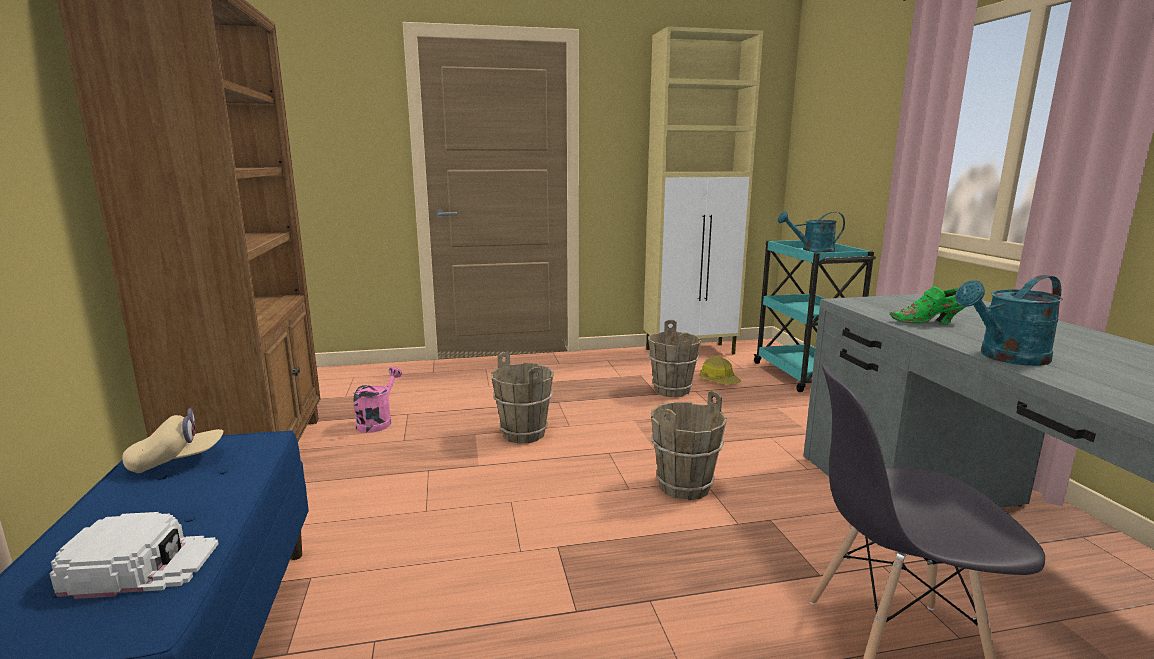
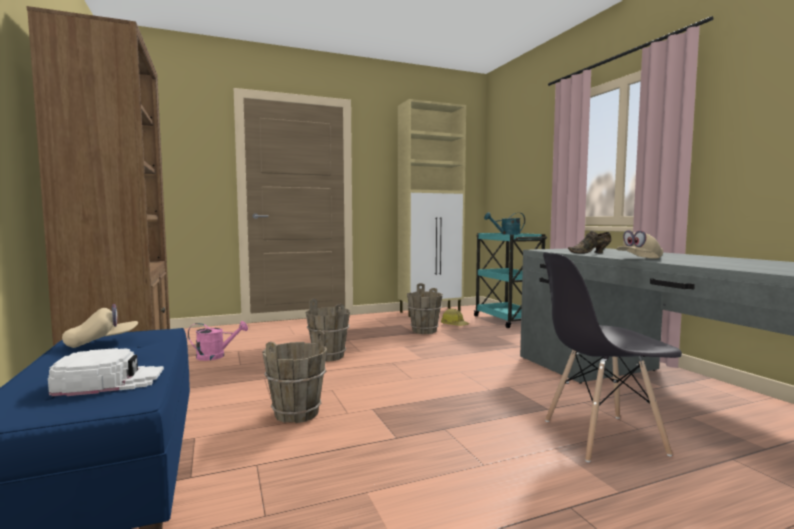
camera: 10 degrees left, 10 degrees down
pink watering can [353,367,402,433] -> pink watering can turned 75 degrees clockwise [188,321,248,361]
brown bucket [651,391,727,500] -> brown bucket moved to [262,330,327,423]
green shoe [889,286,967,324] -> brown shoe [568,231,611,253]
turquoise watering can [955,275,1063,366] -> beige cap [616,230,663,258]

